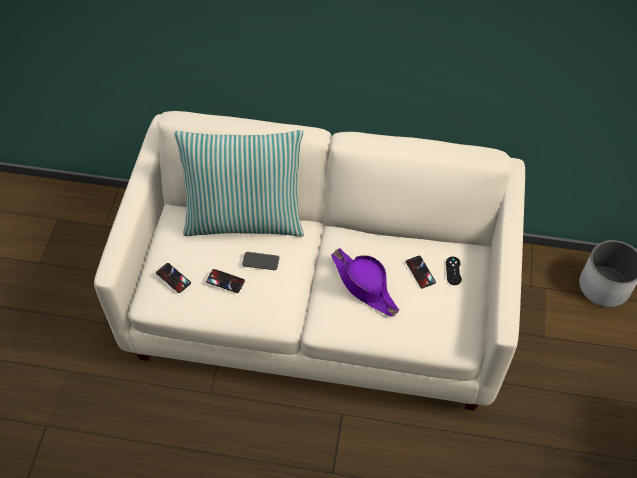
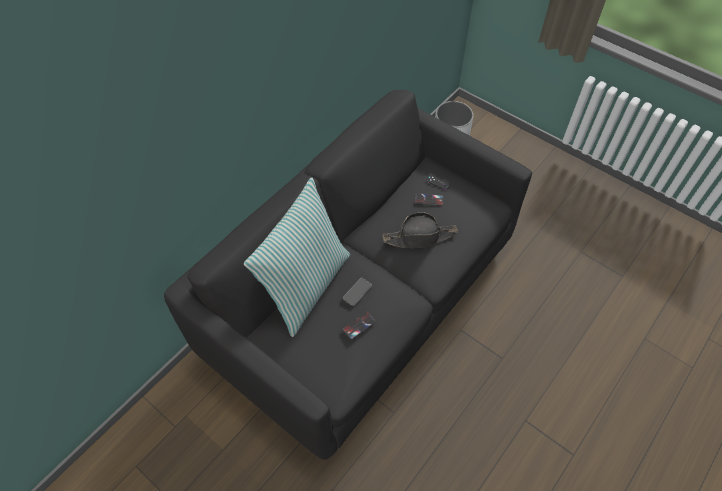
camera: 60 degrees left, 0 degrees up
white sofa [94,111,525,411] -> black sofa [164,90,532,460]
phone [156,263,191,293] -> none
purple hat [331,248,399,317] -> black hat [383,212,458,248]

